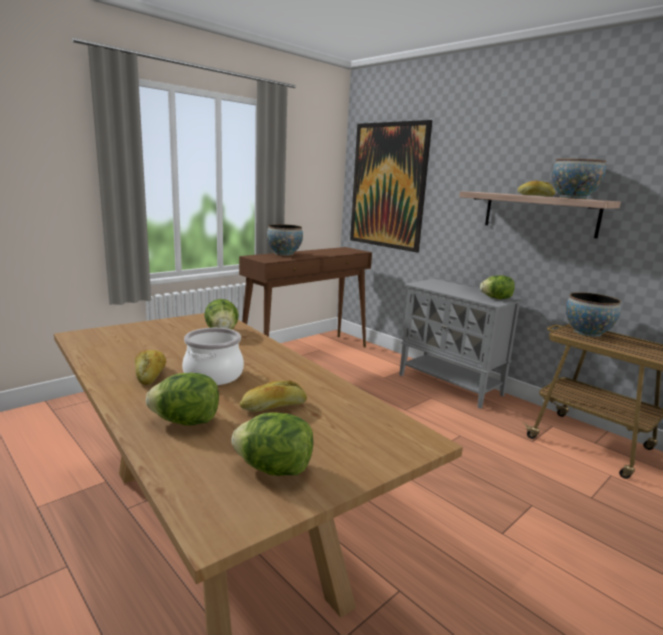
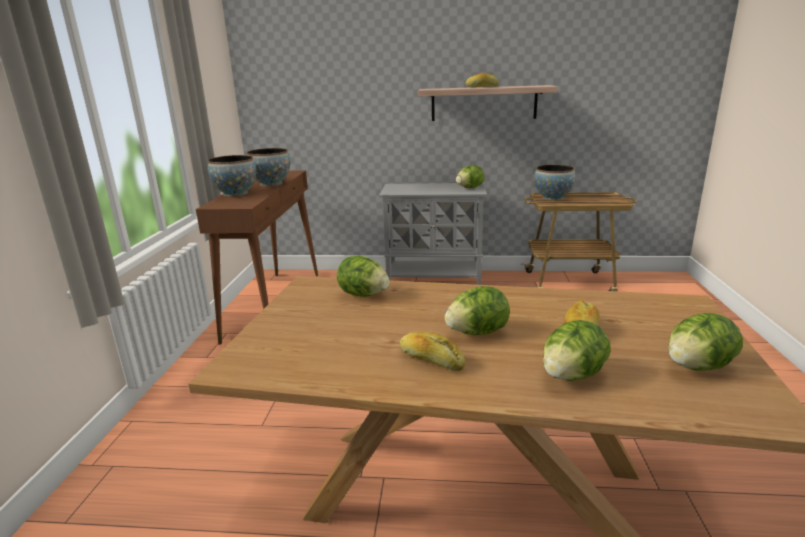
camera: 40 degrees left, 5 degrees up
cooking pot [182,328,244,385] -> lettuce [445,286,510,335]
picture [350,120,433,252] -> none
bowl [552,159,606,199] -> bowl moved to [246,148,290,186]

